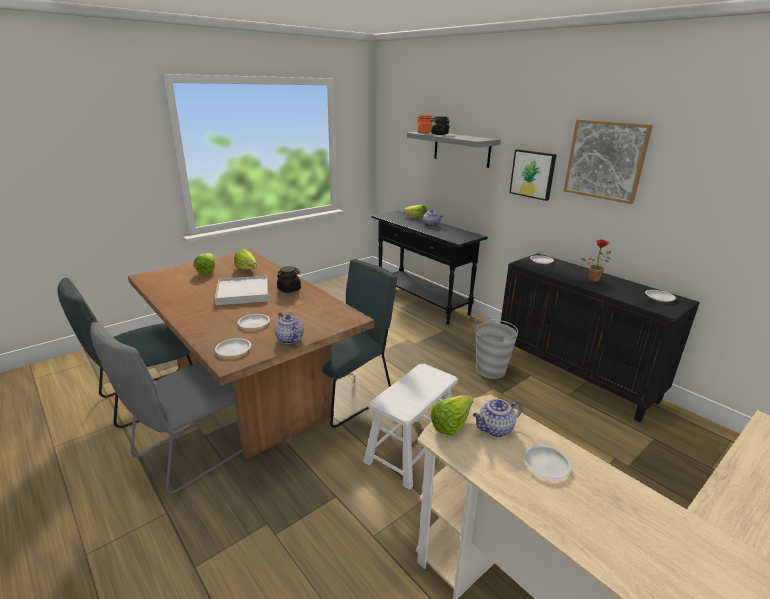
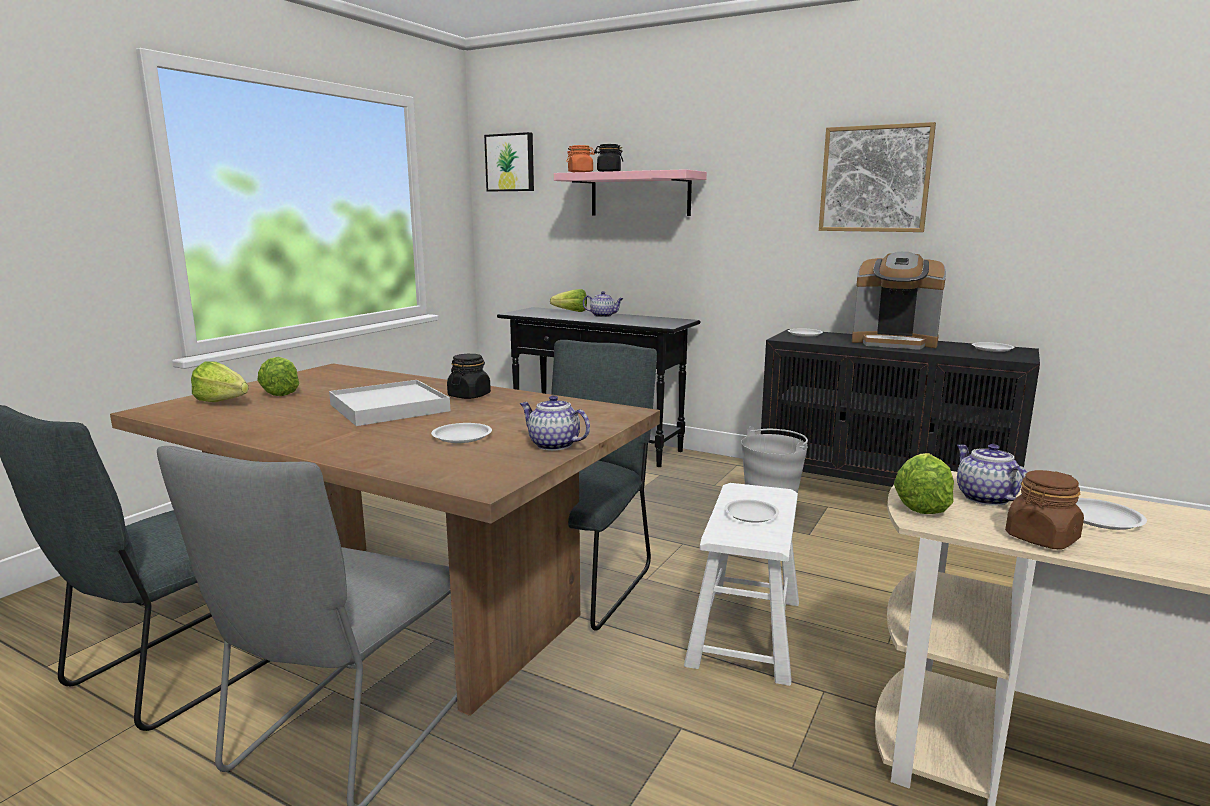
camera: 20 degrees left, 10 degrees down
white plate [215,338,251,357] -> white plate moved to [724,500,779,523]
lettuce [234,249,257,270] -> lettuce moved to [191,361,249,402]
grey shelf [407,132,501,168] -> pink shelf [554,169,707,216]
teapot [473,399,522,437] -> teapot turned 120 degrees clockwise [957,444,1027,506]
picture [509,149,557,201] -> picture moved to [484,132,534,191]
potted plant [581,239,611,282] -> coffee machine [852,252,946,350]
none -> brown jar [1005,470,1084,549]

